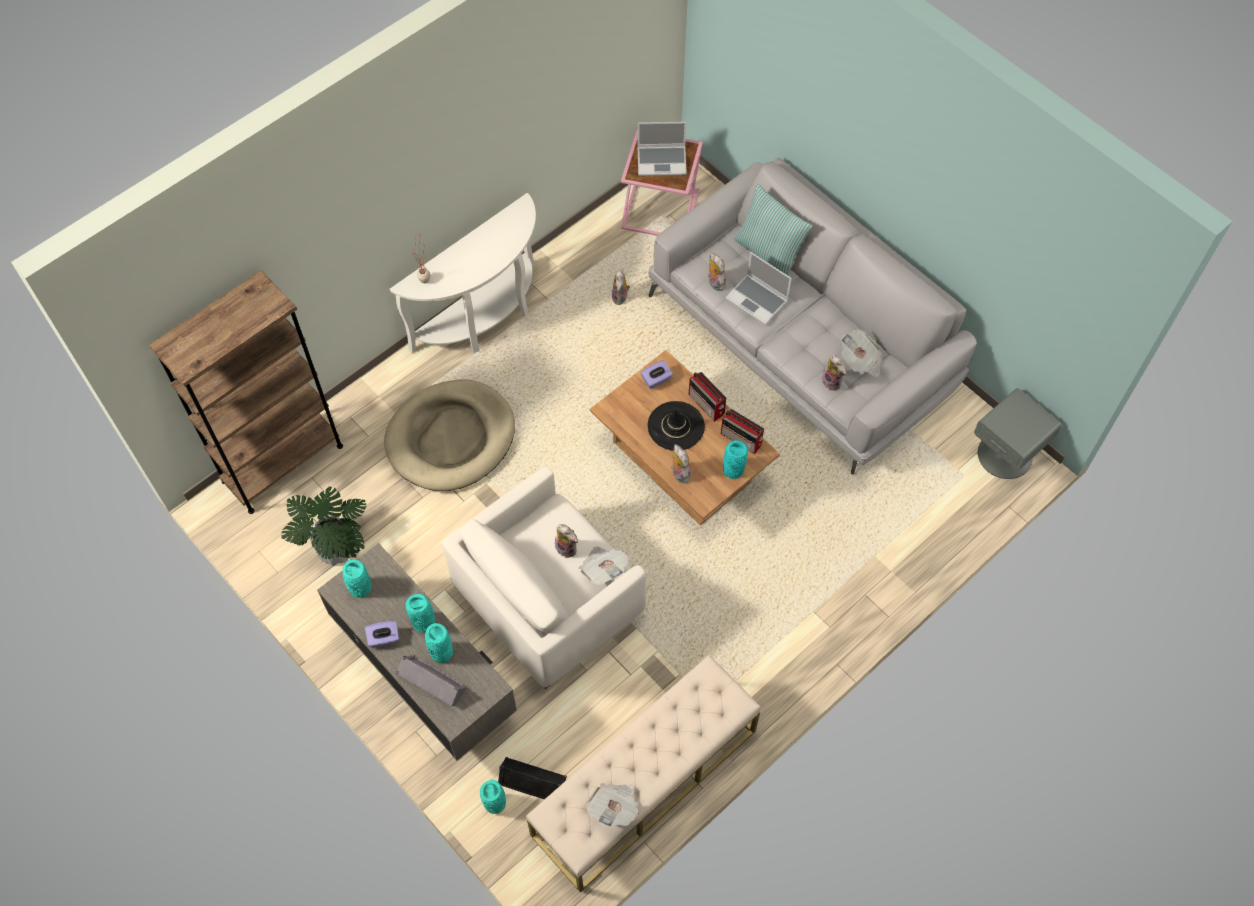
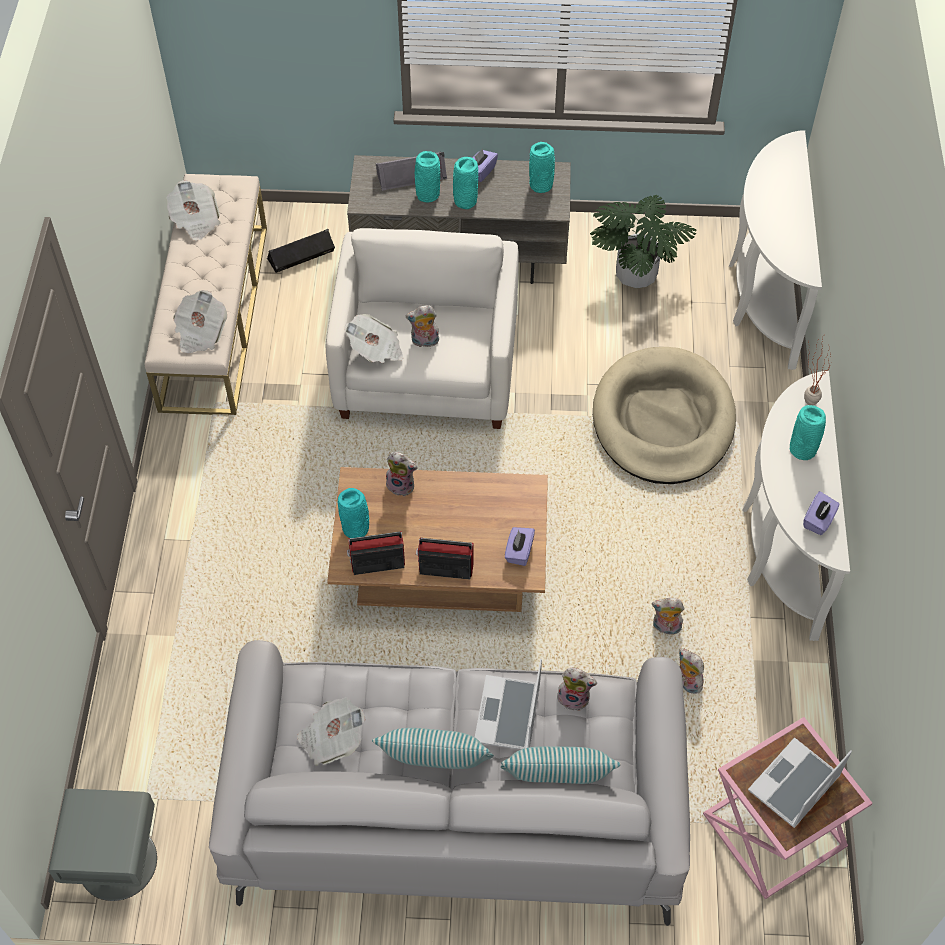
camera: 135 degrees right, 5 degrees down
brown bookcase [149,270,343,514] -> white console table [729,130,822,370]
turquoise vase [480,780,506,814] -> turquoise vase moved to [790,405,826,460]
black hat [648,401,705,451] -> none
laptop [725,252,792,325] -> laptop turned 75 degrees counterclockwise [475,658,542,750]
plush toy [819,355,846,391] -> plush toy moved to [652,598,685,635]
none -> newspaper [173,290,227,353]
none -> pillow [372,728,494,769]
none -> purple tissue box [803,491,840,535]

